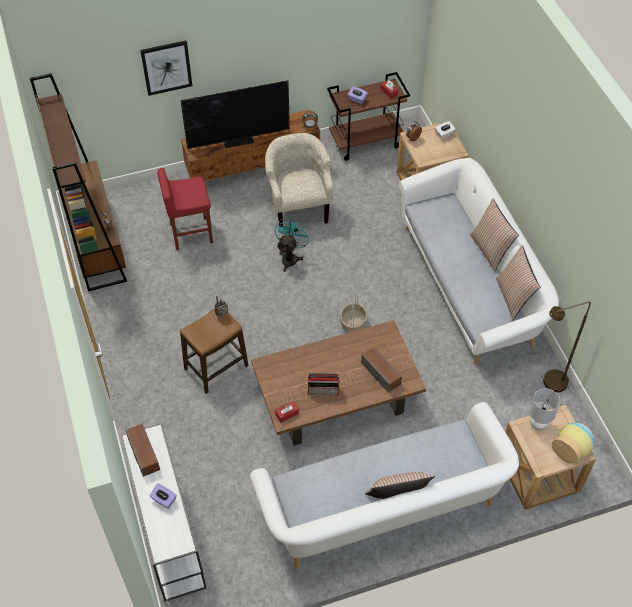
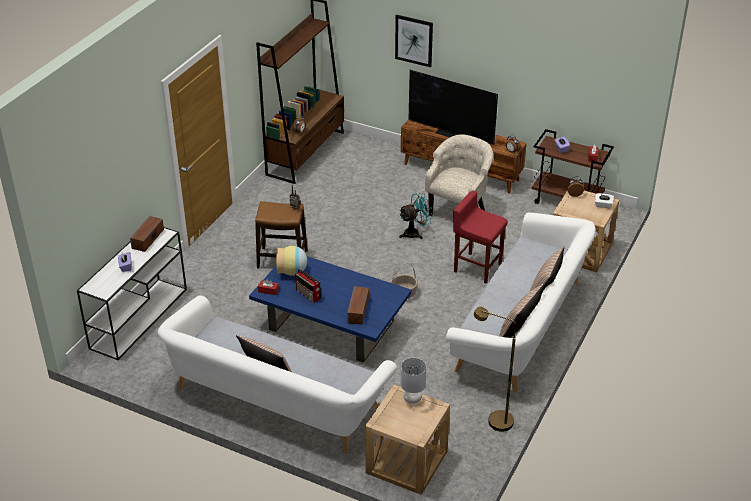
camera: 45 degrees right, 15 degrees down
red stool [157,168,213,250] -> red stool moved to [453,191,507,284]
brown coffee table [251,320,426,446] -> blue coffee table [249,256,412,363]
vase [552,423,594,465] -> vase moved to [276,246,307,276]

